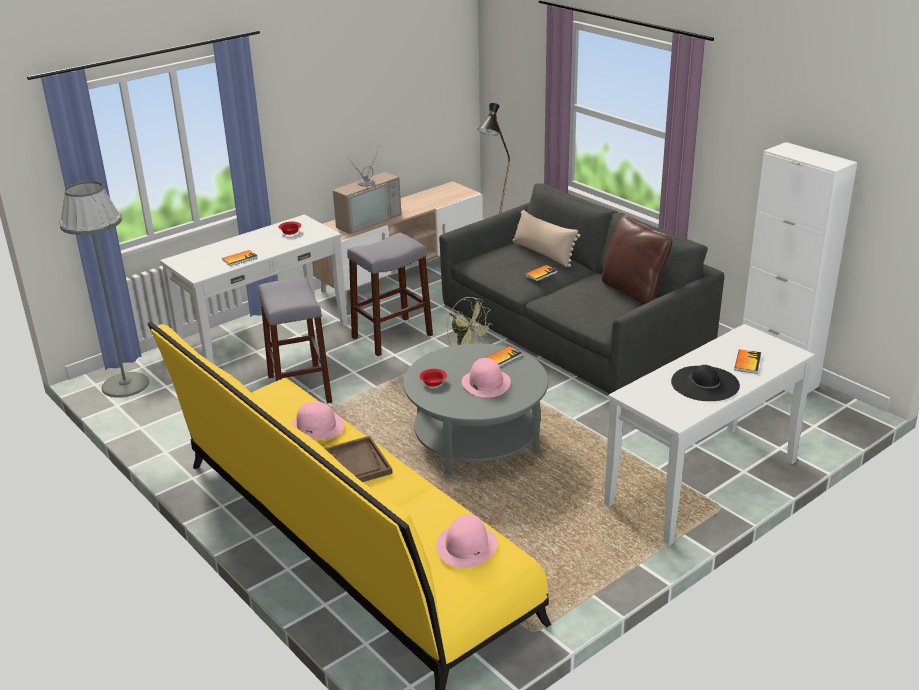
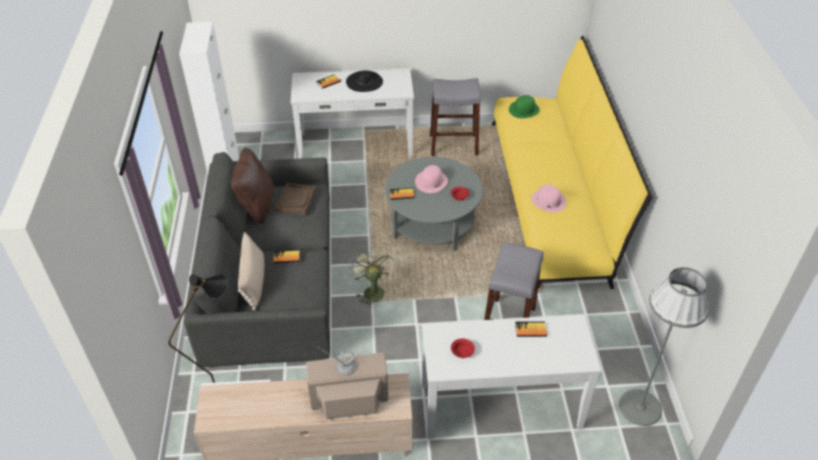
camera: 145 degrees left, 15 degrees up
brown tray [325,436,393,482] -> brown tray moved to [275,183,316,215]
grey stool [347,233,433,356] -> grey stool moved to [430,78,481,156]
pink hat [436,514,498,568] -> green hat [509,95,540,118]

